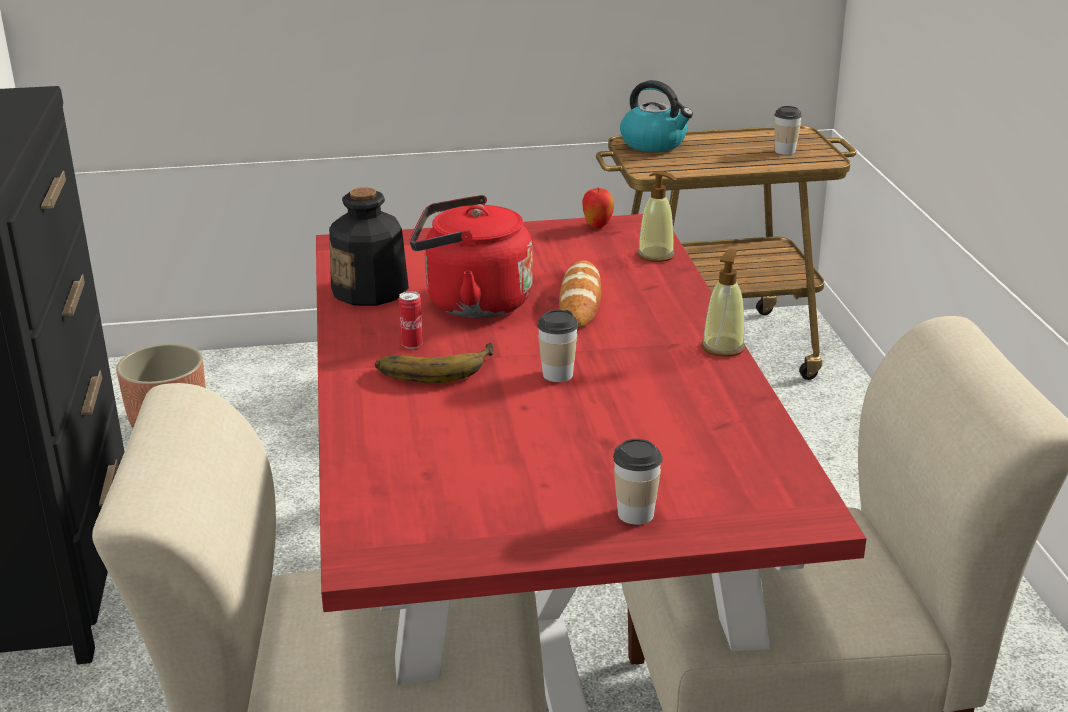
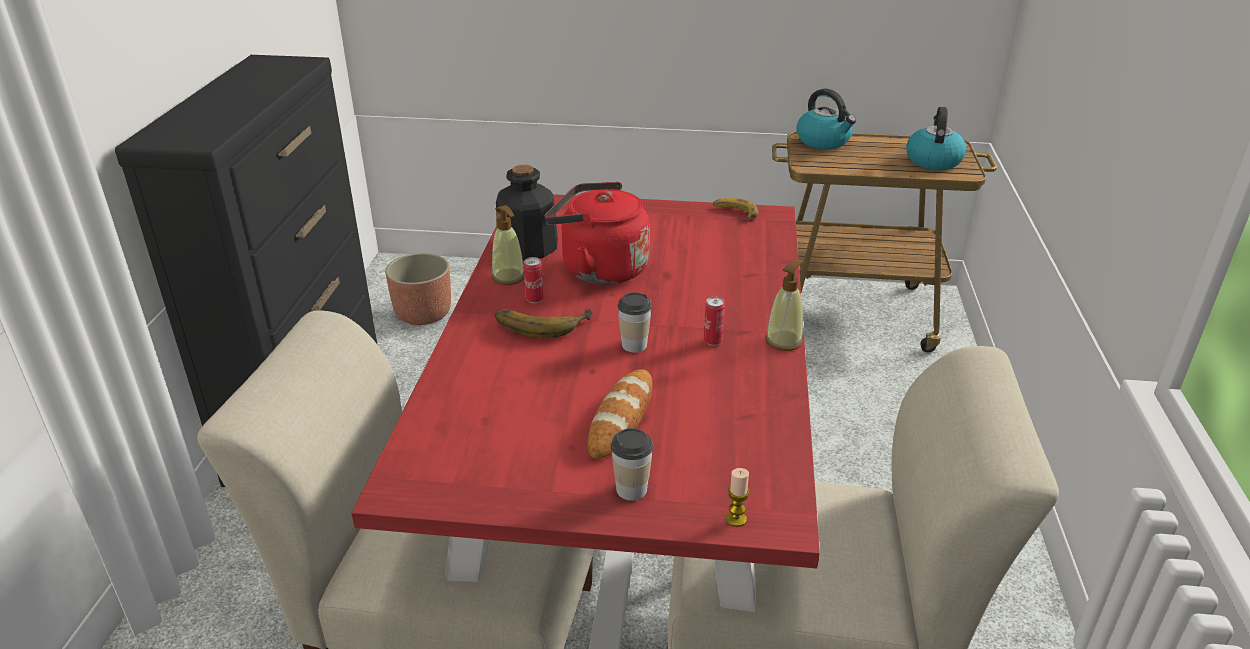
camera: 15 degrees right, 5 degrees up
bread [559,260,601,328] -> bread moved to [588,369,653,459]
apple [582,188,614,228] -> banana [713,198,758,220]
soap dispenser [637,171,677,262] -> soap dispenser moved to [492,205,524,285]
cup [774,106,802,155] -> kettle [906,107,967,170]
none -> can [704,297,725,346]
none -> candle [726,468,750,527]

